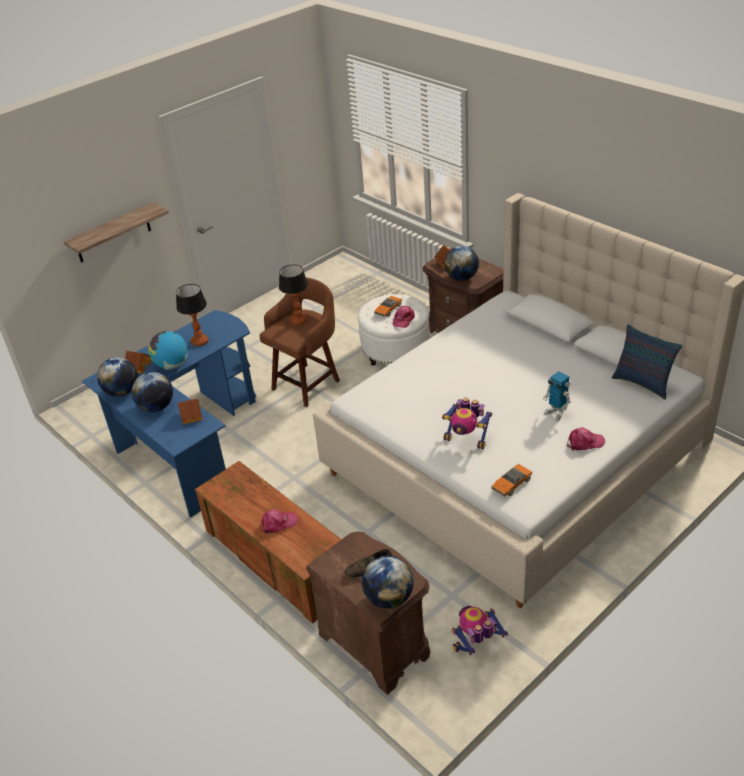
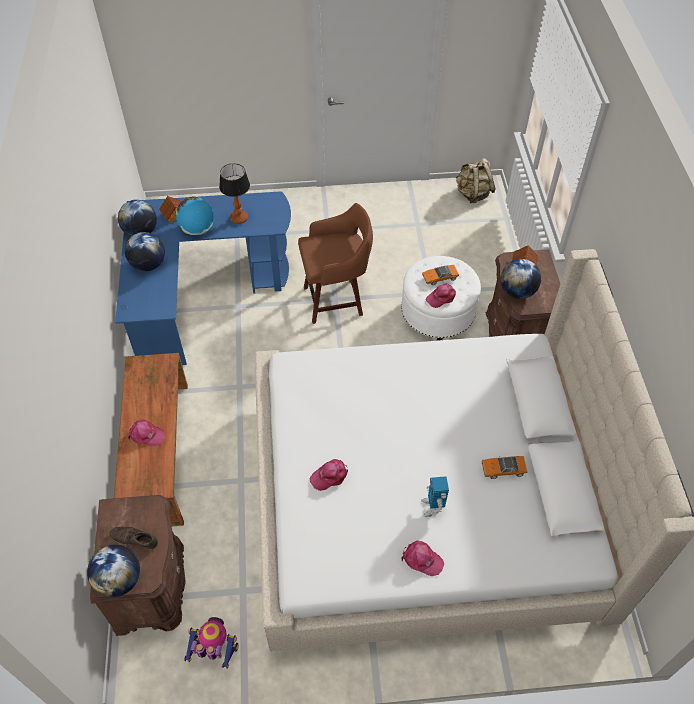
camera: 35 degrees right, 15 degrees up
shelf [64,202,169,263] -> none
toy house [177,398,202,424] -> none
table lamp [279,265,308,325] -> none
toy robot [442,398,492,449] -> pink cap [309,459,348,491]
toy car [491,464,533,497] -> toy car moved to [482,456,528,479]
blue pillow [612,324,682,400] -> none
none -> beige backpack [456,158,496,203]

